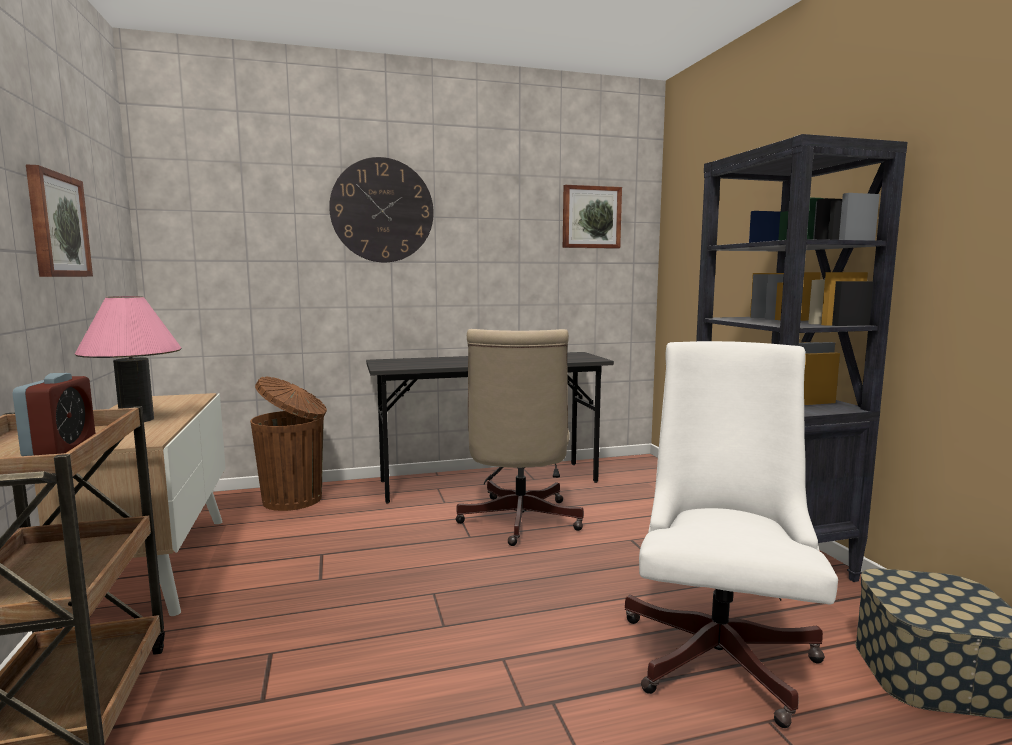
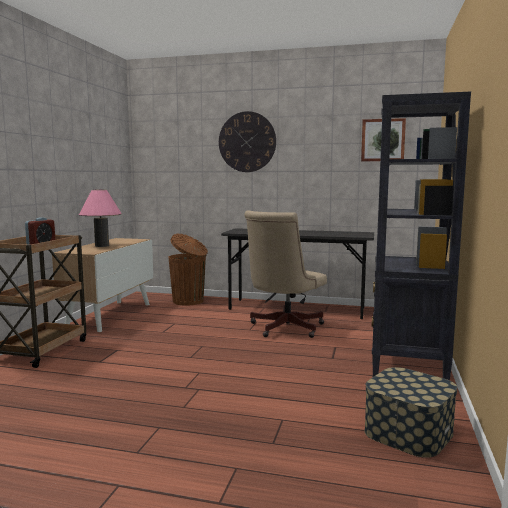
camera: 30 degrees right, 0 degrees up
picture [26,164,93,277] -> none
white office chair [625,341,838,728] -> none

